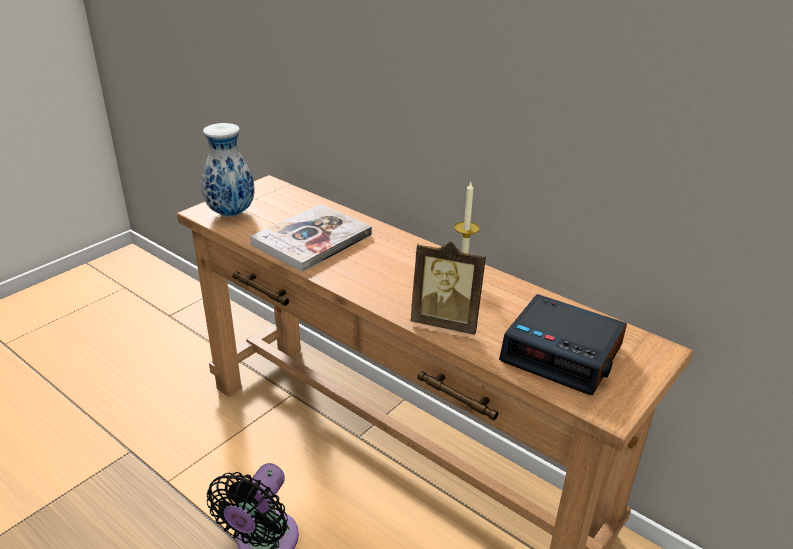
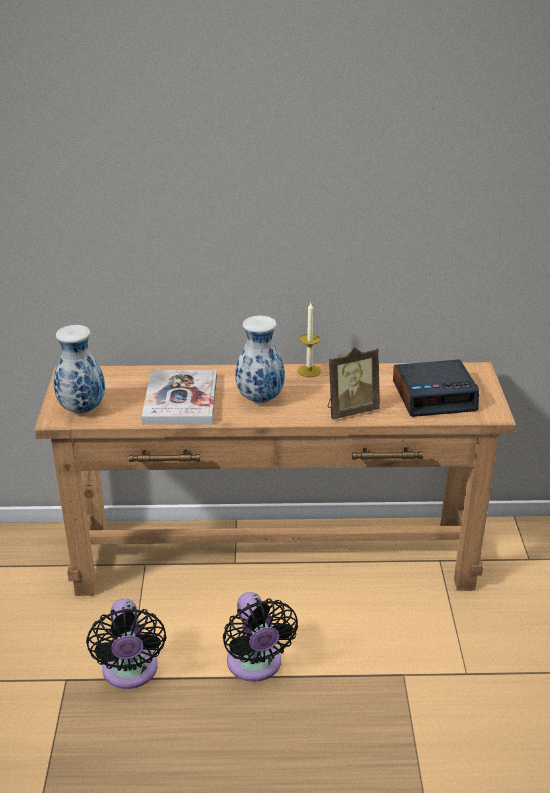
camera: 40 degrees left, 0 degrees up
none -> black fan [86,598,166,689]
none -> vase [235,316,285,403]

